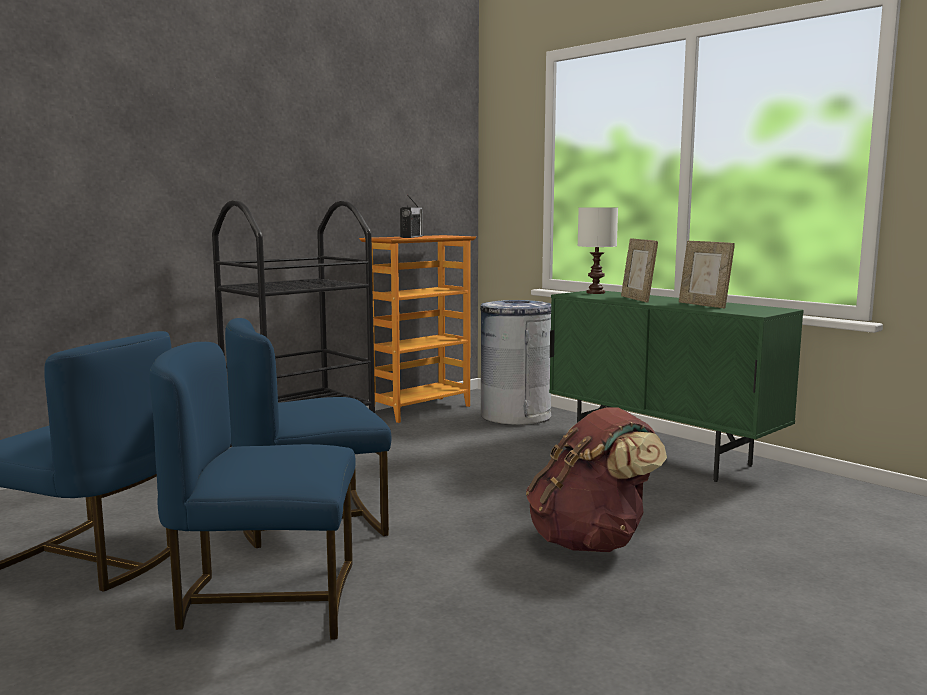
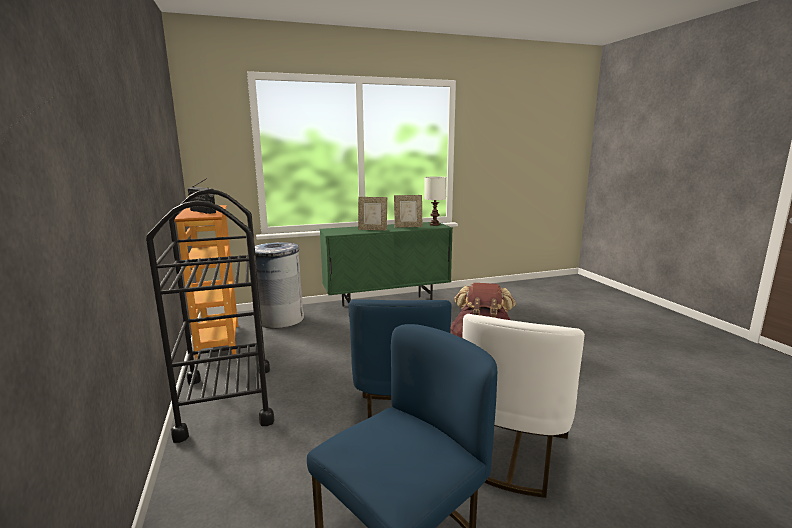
camera: 65 degrees left, 5 degrees up
blue chair [149,342,356,640] -> white chair [463,314,585,498]
white table lamp [578,207,618,294] -> white table lamp moved to [424,177,447,226]

